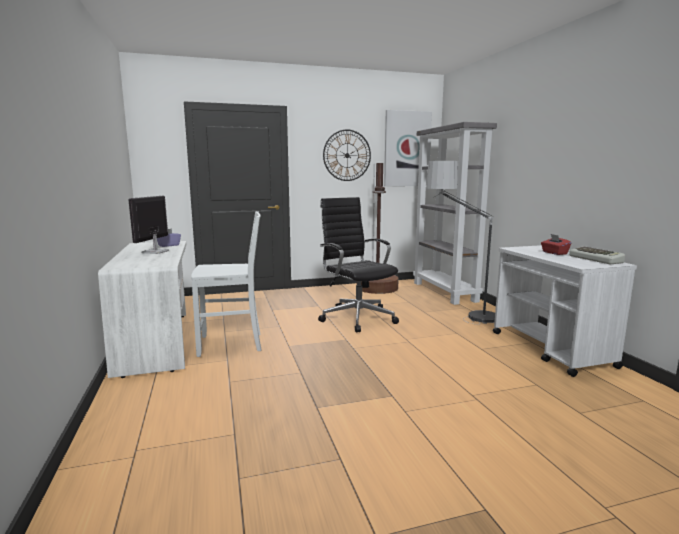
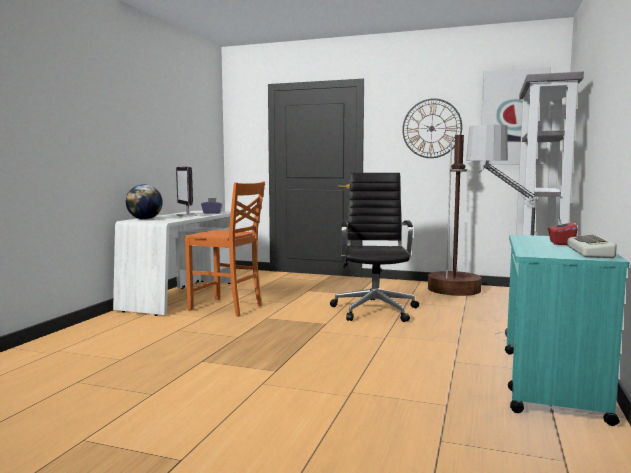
camera: 35 degrees right, 5 degrees down
monitor [128,196,169,254] -> monitor turned 75 degrees counterclockwise [176,167,197,217]
white chair [191,211,261,357] -> orange chair [185,181,265,317]
white cart [493,245,637,377] -> turquoise cart [505,235,629,426]
none -> globe [126,184,163,220]

